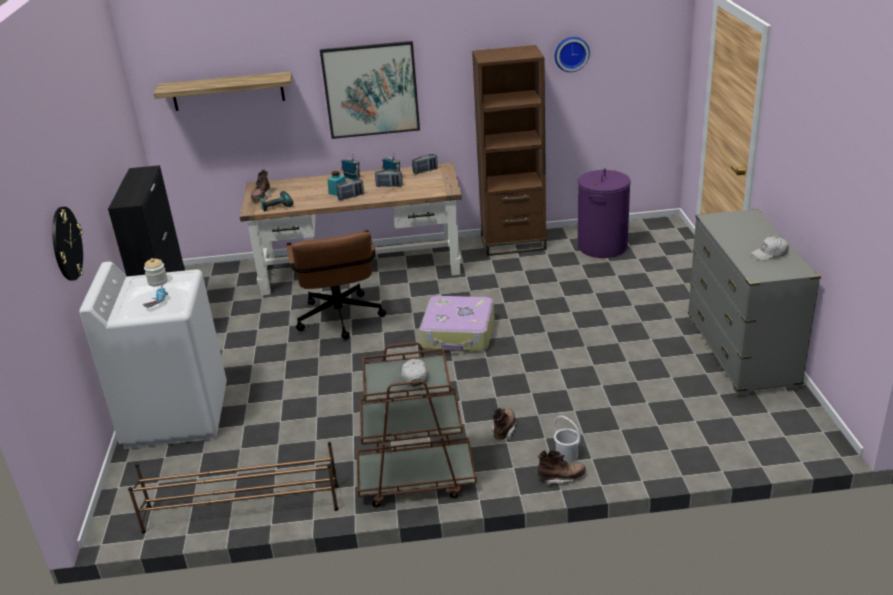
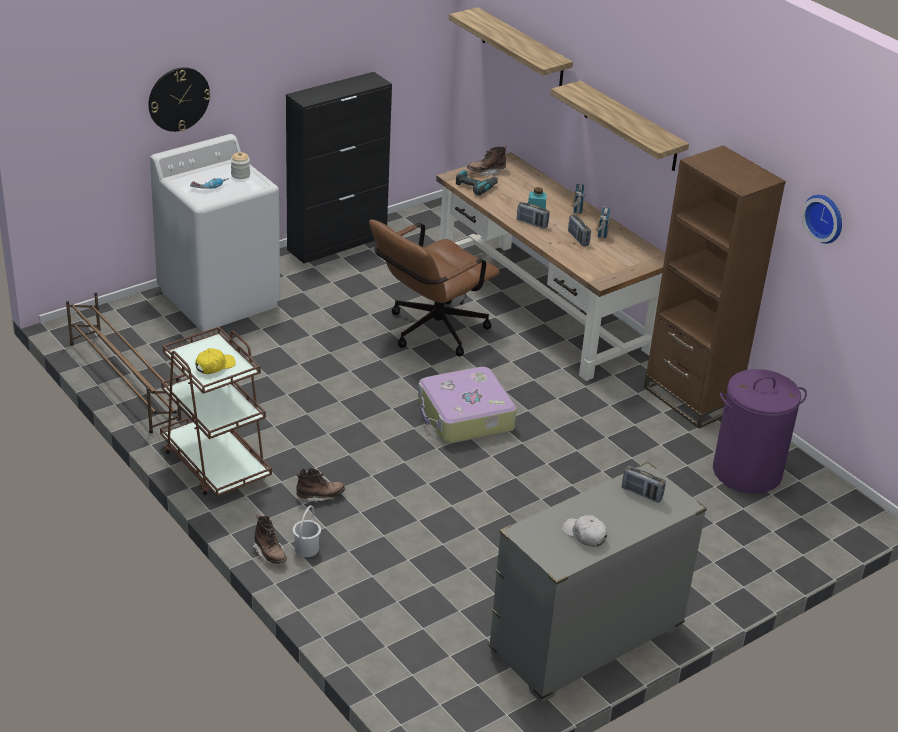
camera: 55 degrees right, 5 degrees up
picture [320,41,420,139] -> shelf [550,80,689,171]
white cap [401,359,429,387] -> yellow cap [195,348,236,374]
radio [412,154,438,174] -> radio moved to [622,466,666,503]

